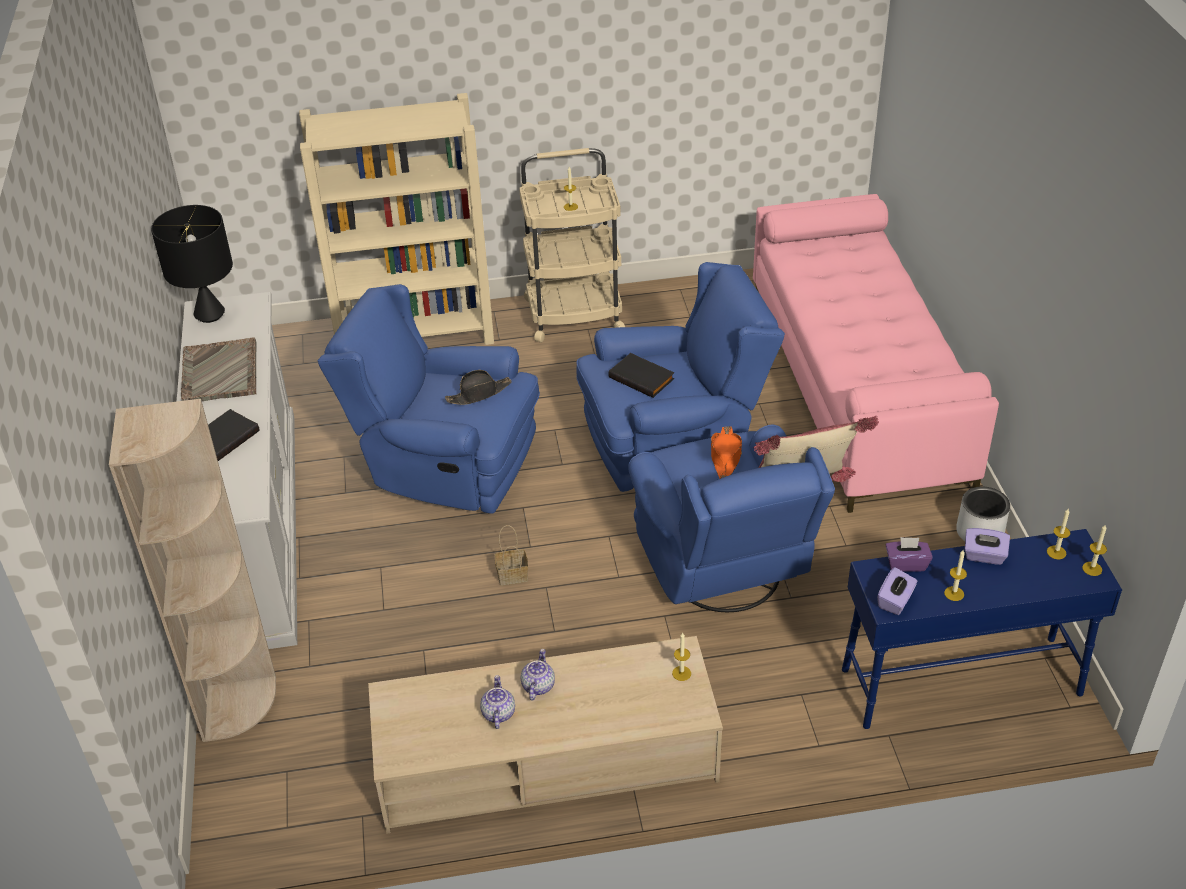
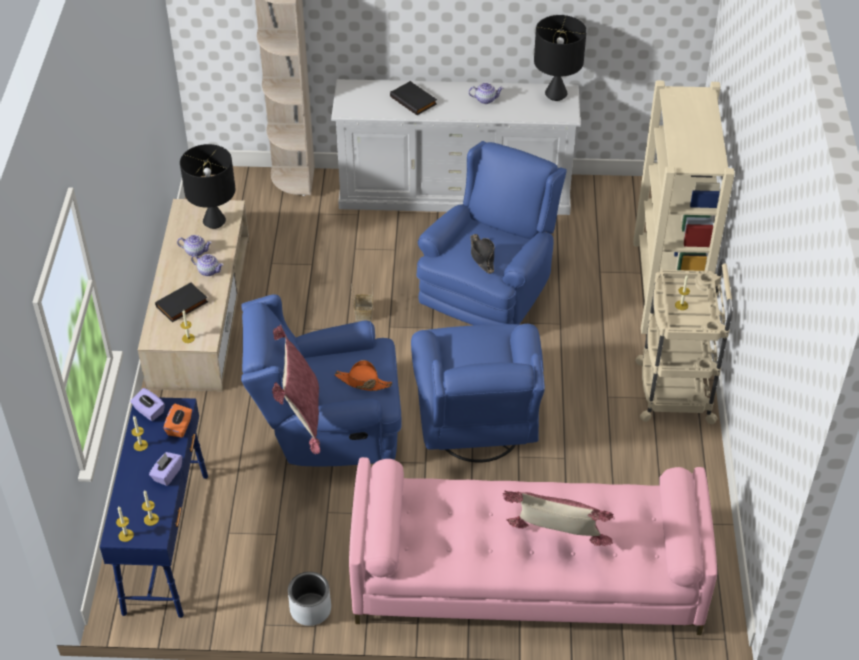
camera: 100 degrees right, 5 degrees up
grey tray [181,337,257,401] -> teapot [469,83,503,104]
black book [609,353,674,398] -> black book moved to [155,282,208,322]
purple tissue box [886,537,933,572] -> orange tissue box [164,404,192,438]
none -> black table lamp [180,144,235,229]
none -> red pillow [503,490,614,546]

